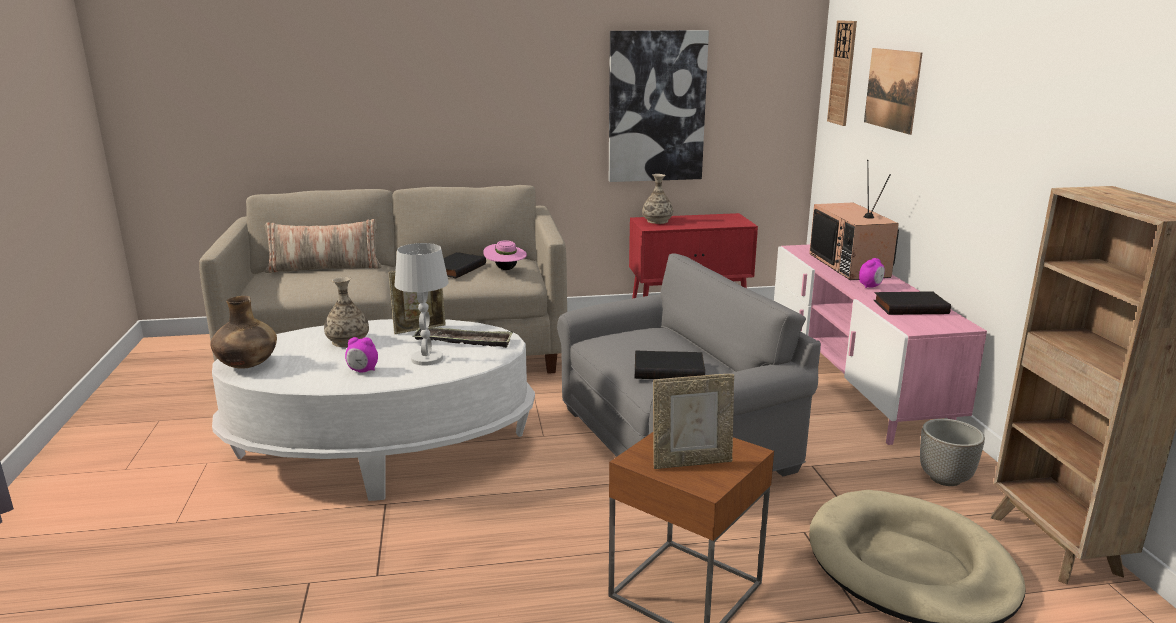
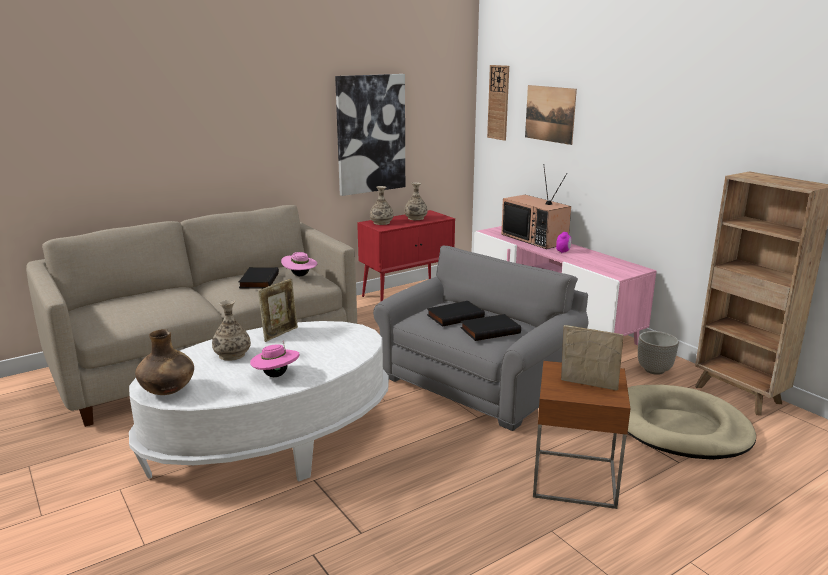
camera: 25 degrees left, 0 degrees up
pillow [264,219,382,273] -> none
alarm clock [345,337,378,373] -> pink hat [250,341,299,377]
white table lamp [394,243,449,366] -> none
tray [413,327,513,348] -> none
picture frame [653,374,734,469] -> picture frame turned 120 degrees counterclockwise [561,325,624,391]
black book [873,291,951,315] -> black book moved to [427,301,485,327]
none -> vase [404,182,428,220]

